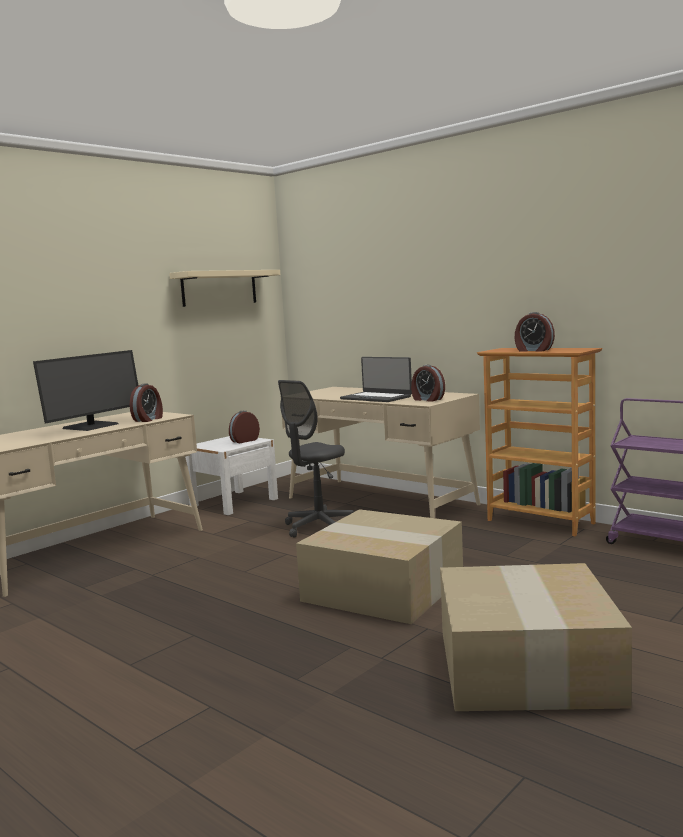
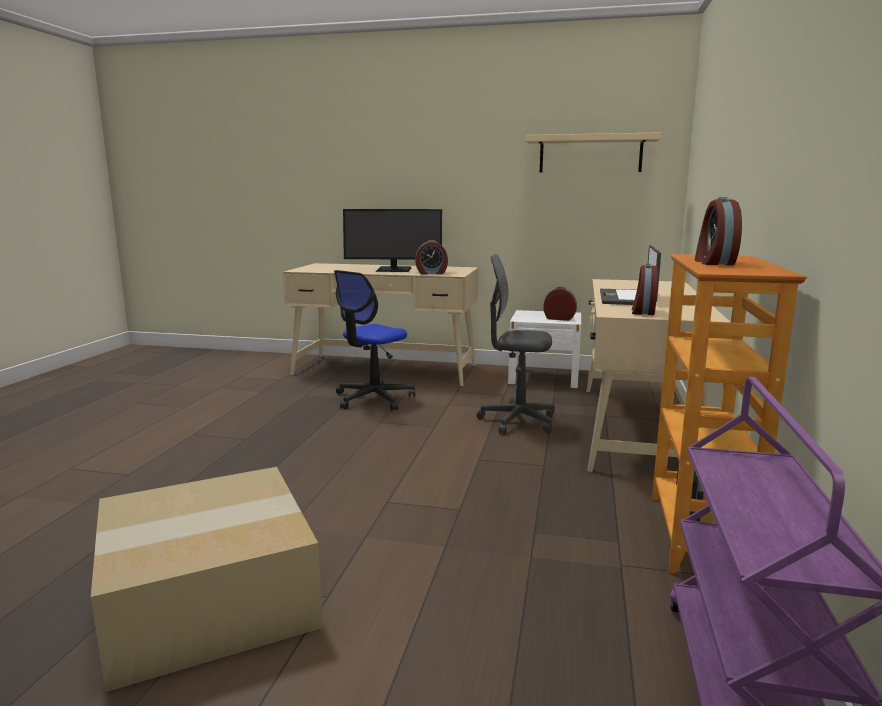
camera: 60 degrees right, 5 degrees up
cardboard box [296,509,463,624] -> none
none -> office chair [334,270,415,410]

